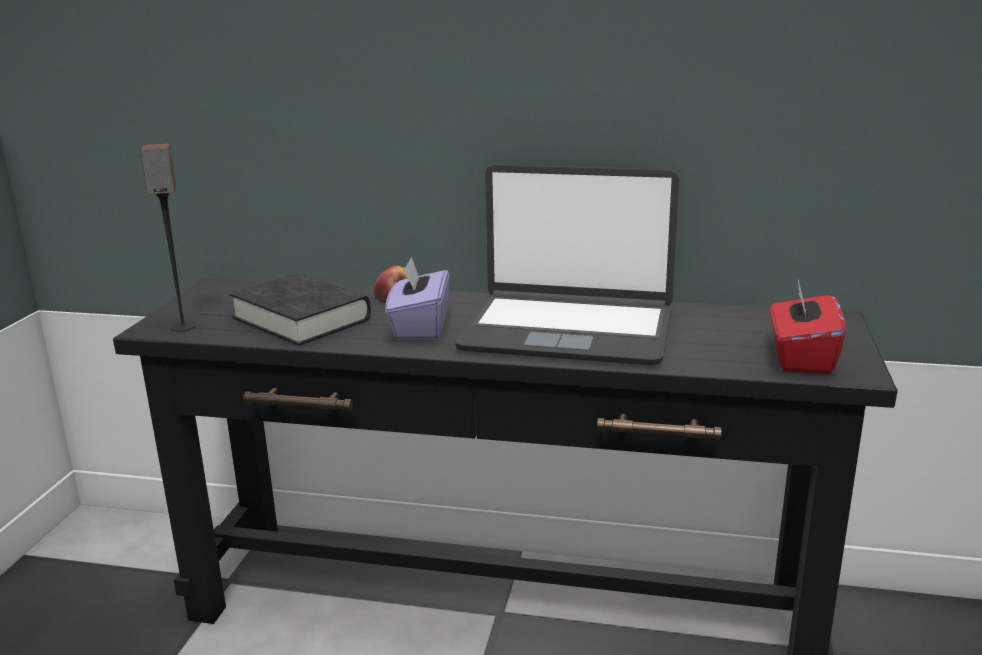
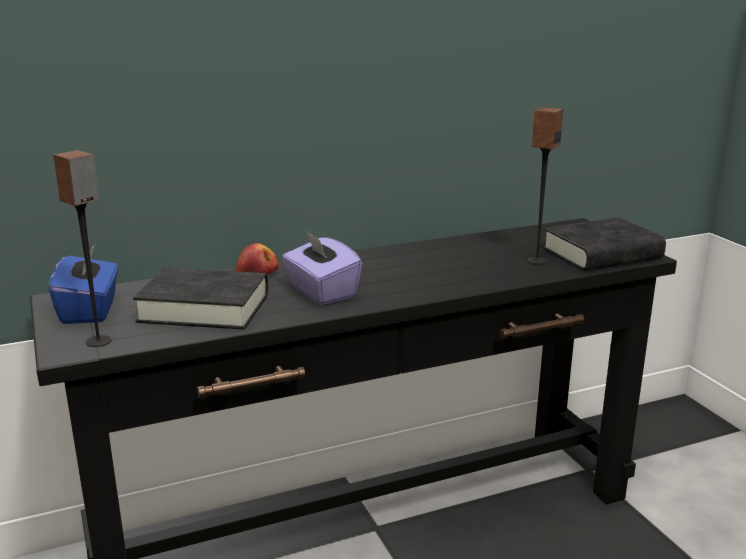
camera: 35 degrees left, 0 degrees up
laptop [455,164,679,366] -> none
red tissue box [770,280,845,374] -> black book [543,217,666,271]
none -> blue tissue box [49,243,118,324]
none -> speaker [527,107,563,265]

